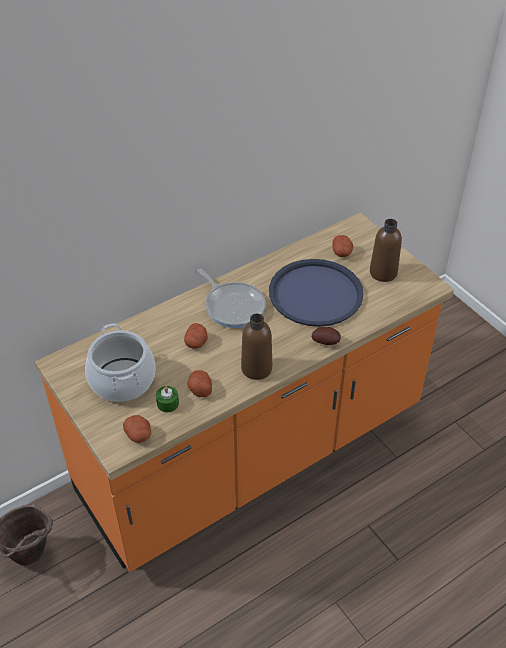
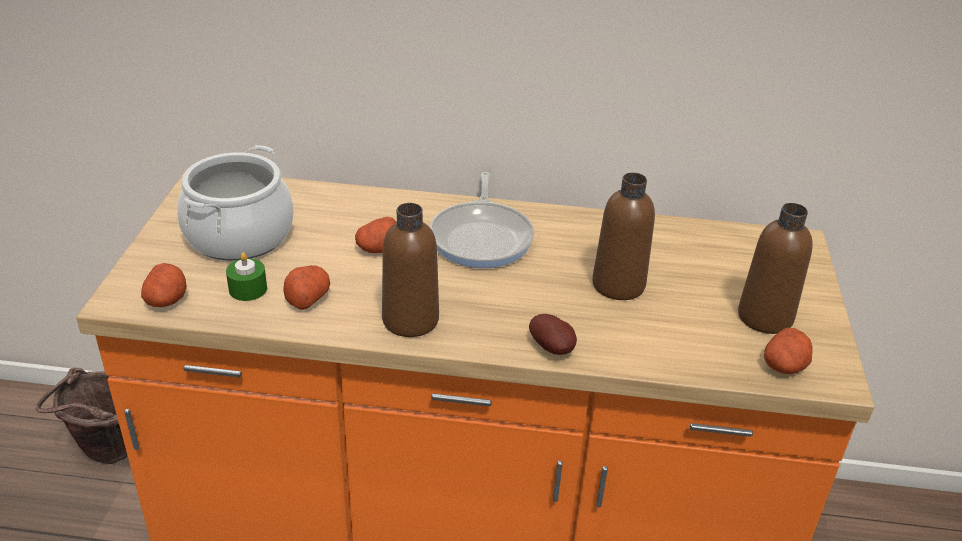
camera: 40 degrees right, 10 degrees down
blue tray [269,259,364,327] -> brown bottle [592,173,655,300]
potato [332,235,353,257] -> potato moved to [764,328,813,374]

